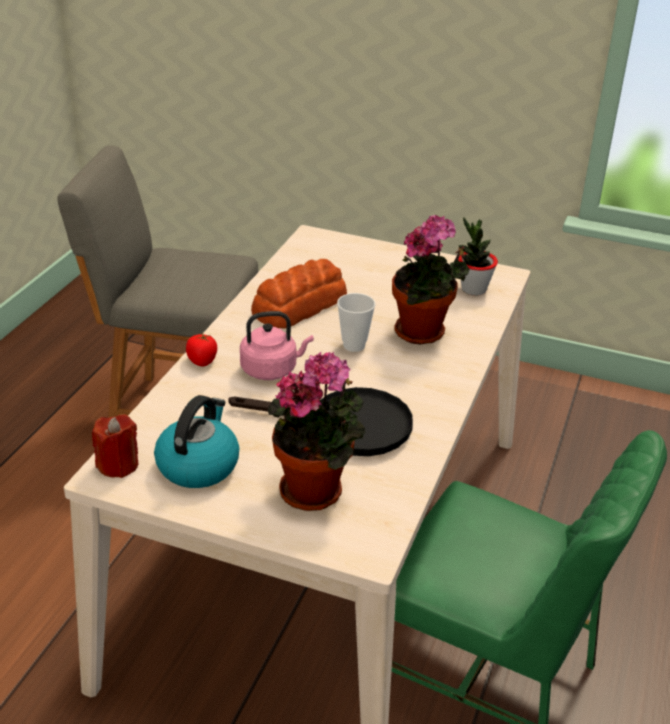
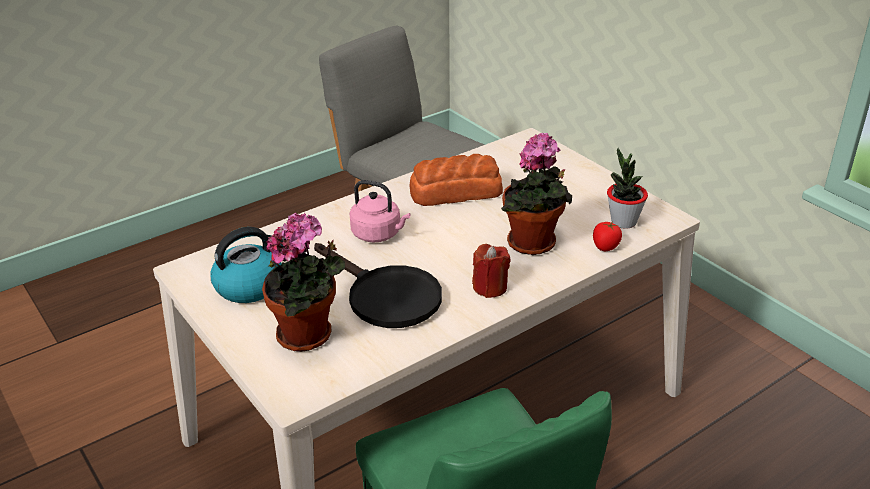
camera: 35 degrees right, 0 degrees up
red candle [92,414,139,478] -> red candle moved to [472,244,510,298]
tomato [186,334,217,366] -> tomato moved to [593,222,622,251]
cup [337,293,375,352] -> none

